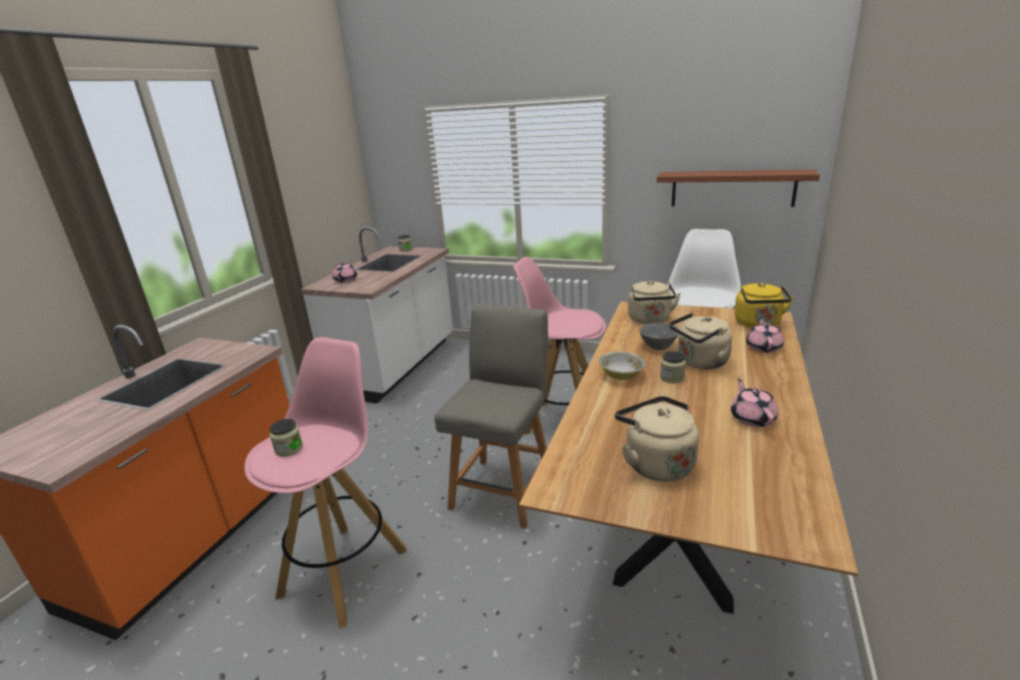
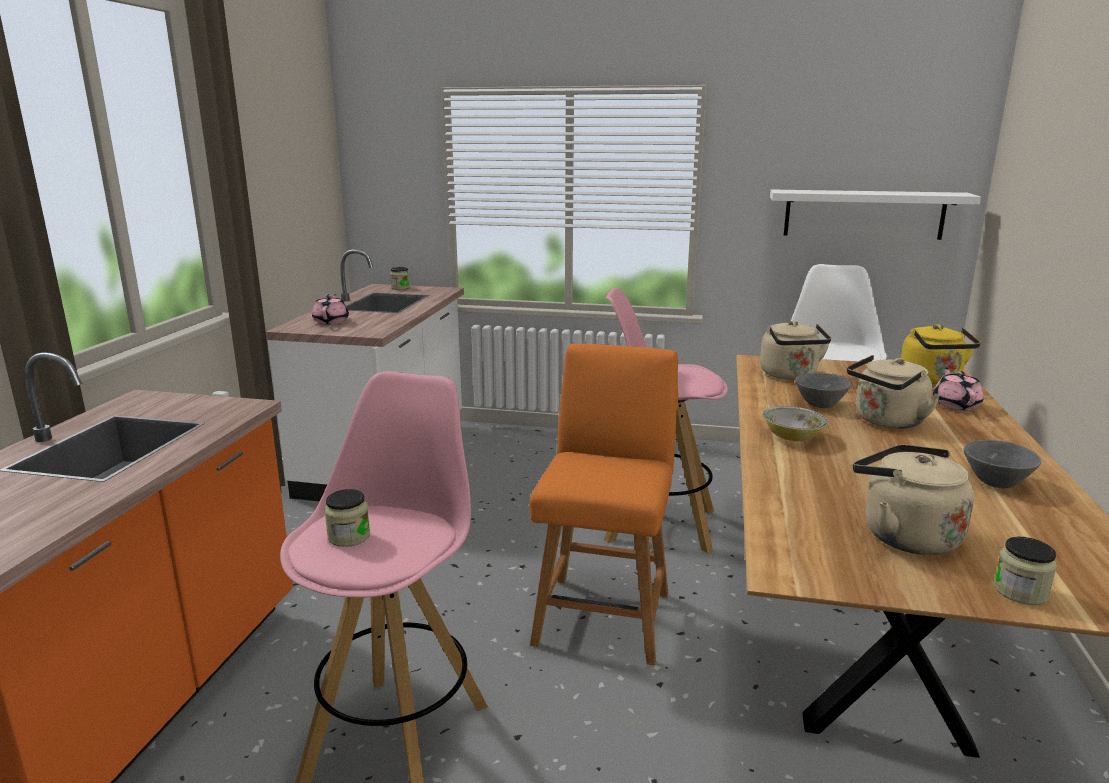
camera: 10 degrees left, 5 degrees down
grey chair [434,304,549,529] -> orange chair [529,344,678,666]
brown shelf [657,169,820,207] -> white shelf [770,189,981,240]
jar [660,351,686,383] -> jar moved to [994,537,1057,605]
pink teapot [731,379,778,427] -> grey bowl [964,440,1041,489]

